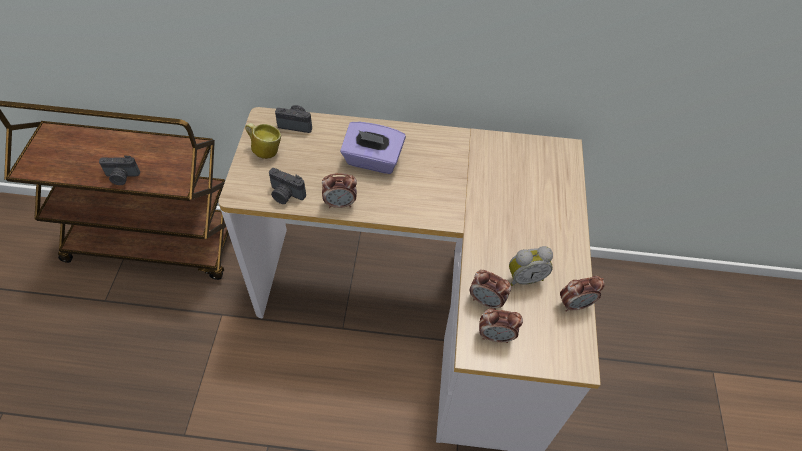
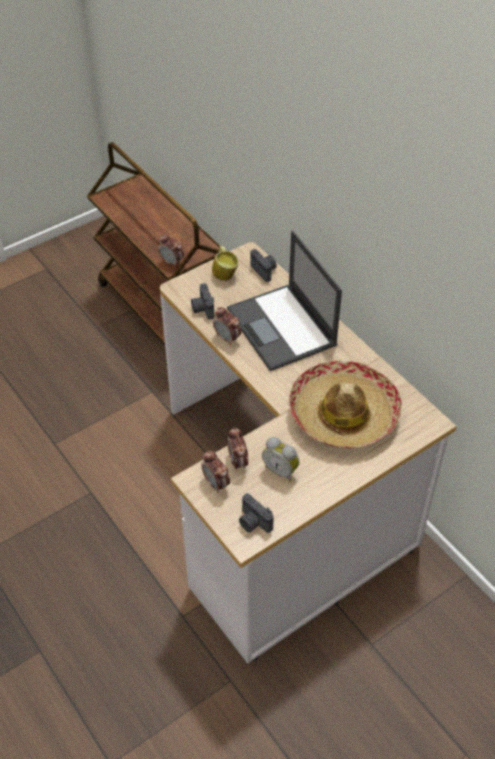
camera: 50 degrees right, 5 degrees down
camera [99,155,140,185] -> camera moved to [239,493,274,533]
purple tissue box [340,122,406,174] -> laptop [227,230,342,371]
alarm clock [560,276,605,312] -> alarm clock moved to [158,234,184,267]
none -> hat [289,361,402,448]

